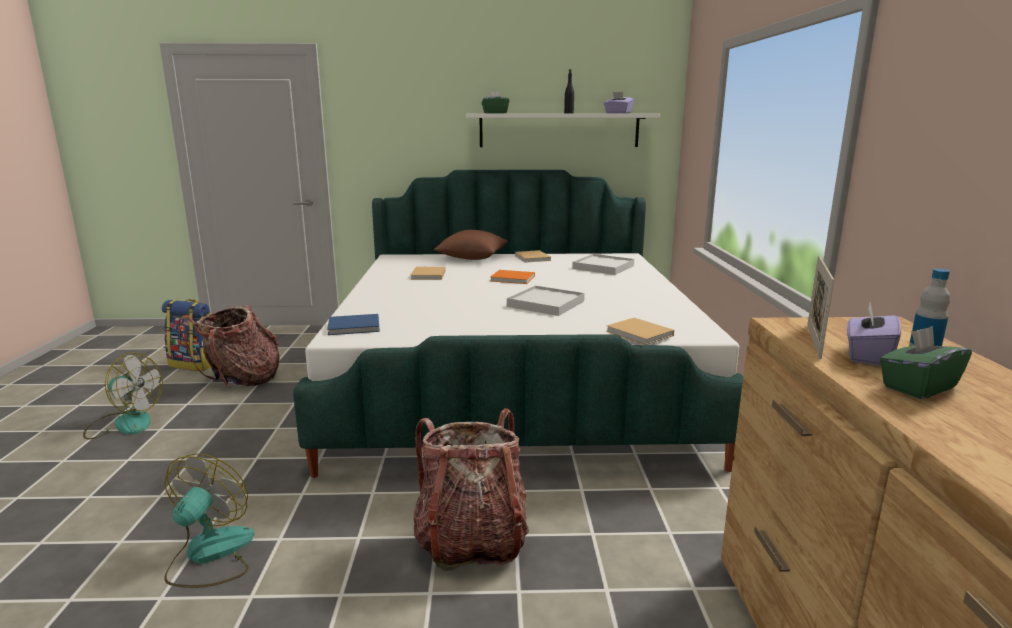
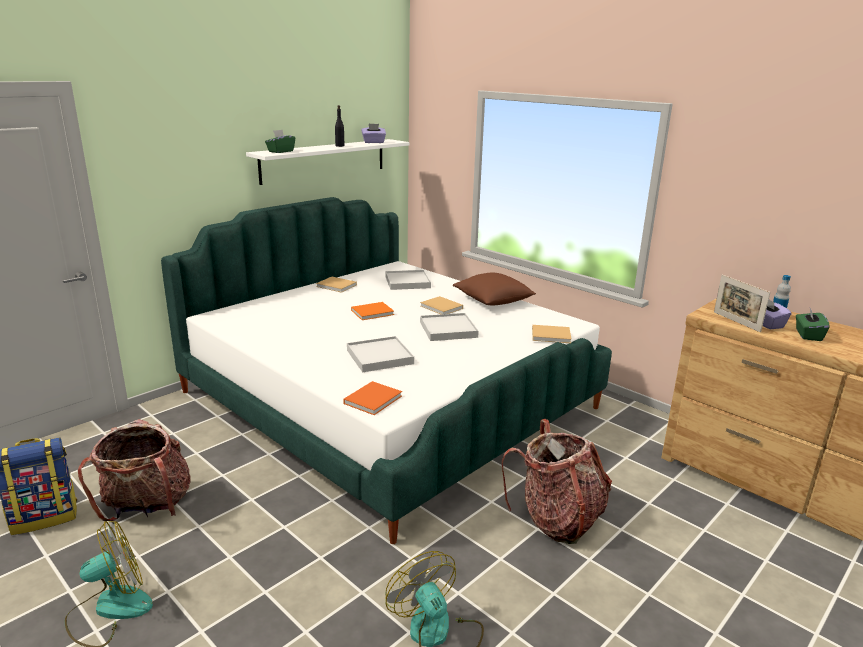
camera: 45 degrees left, 5 degrees up
blue book [327,314,380,335] -> orange book [343,381,402,415]
beige book [410,267,446,280] -> beige book moved to [420,296,463,314]
brown pillow [434,230,508,260] -> brown pillow moved to [453,273,536,305]
none -> white tray [347,336,414,372]

